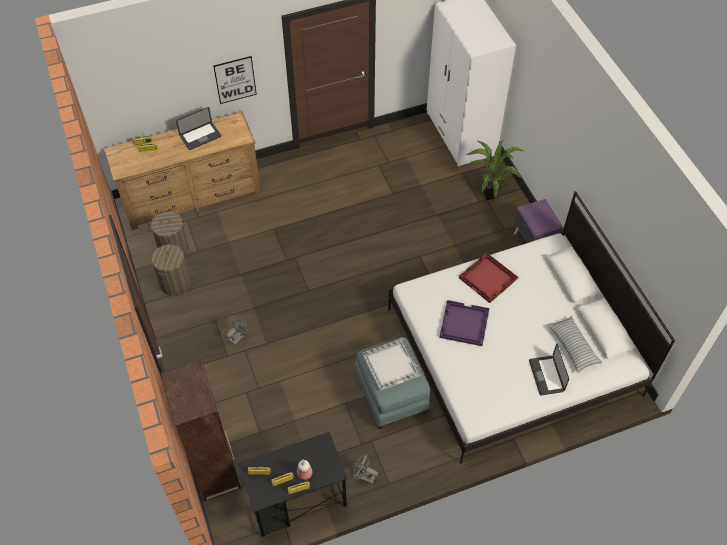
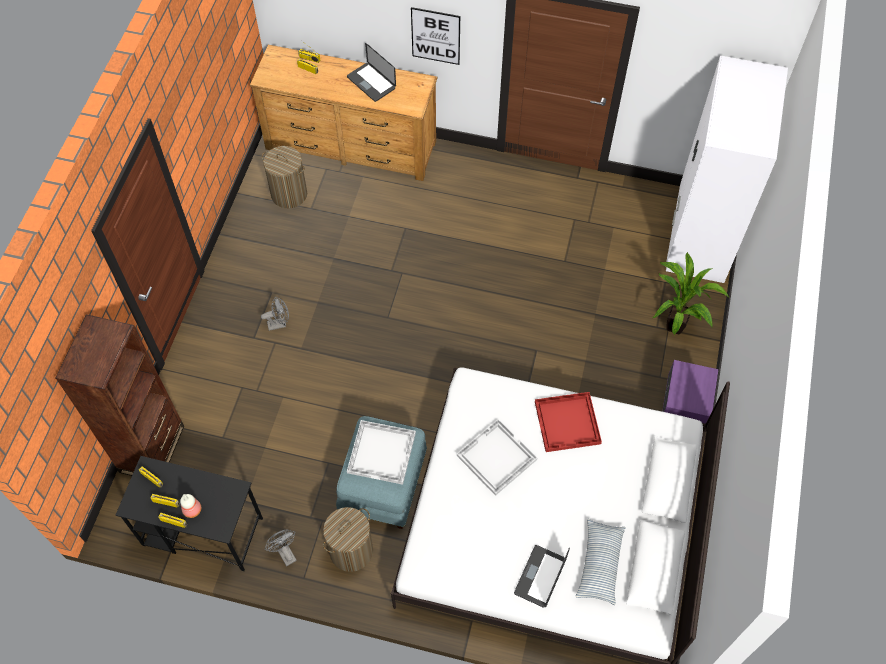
camera: 35 degrees right, 5 degrees up
laundry basket [151,243,191,296] -> laundry basket moved to [323,507,373,572]
laptop [176,107,221,150] -> laptop turned 45 degrees clockwise [347,43,396,102]
purple tray [439,300,489,346] -> white tray [457,419,537,496]

